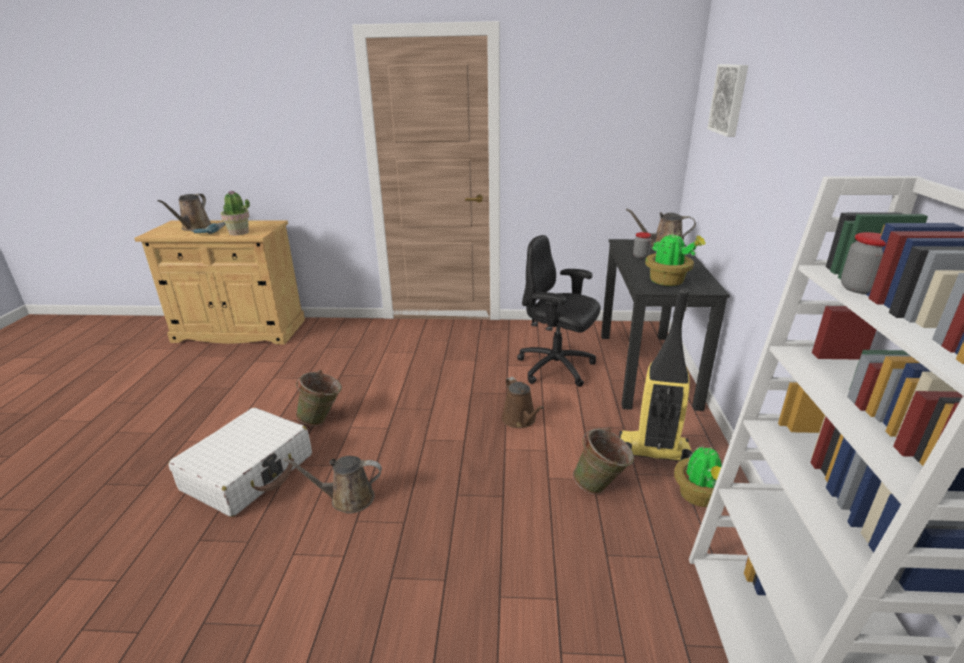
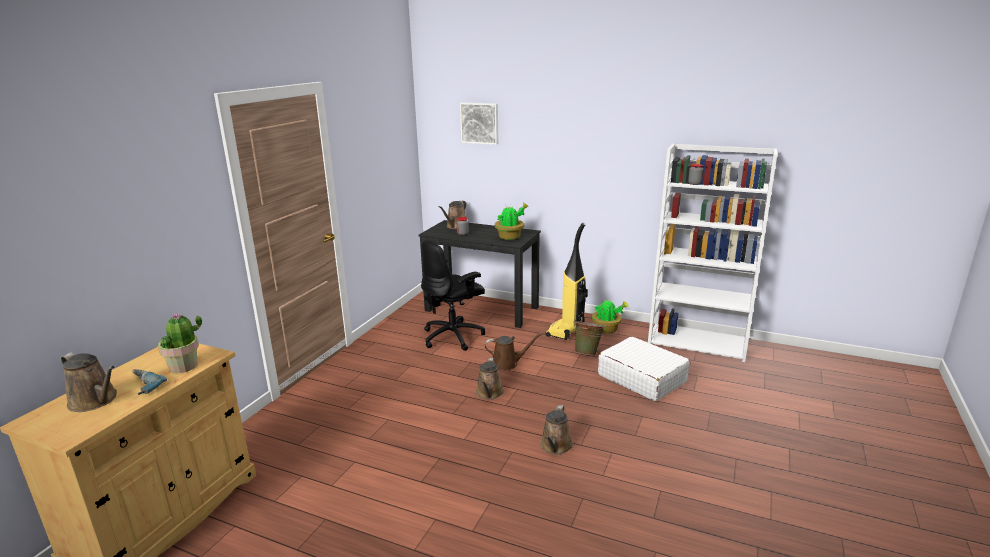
camera: 70 degrees left, 5 degrees down
white suitcase [168,408,312,517] -> white suitcase moved to [598,337,690,401]
green bucket [296,370,342,426] -> none
none -> brown watering can [476,358,504,400]

